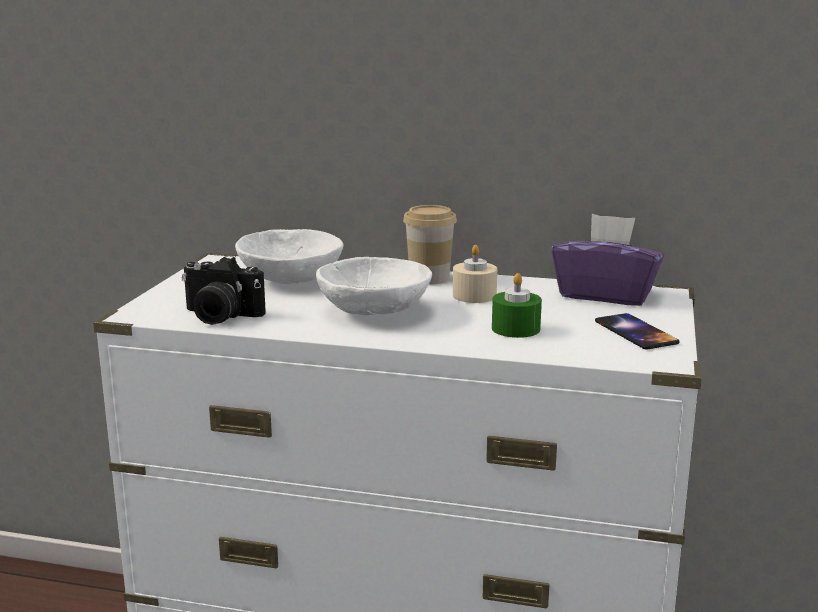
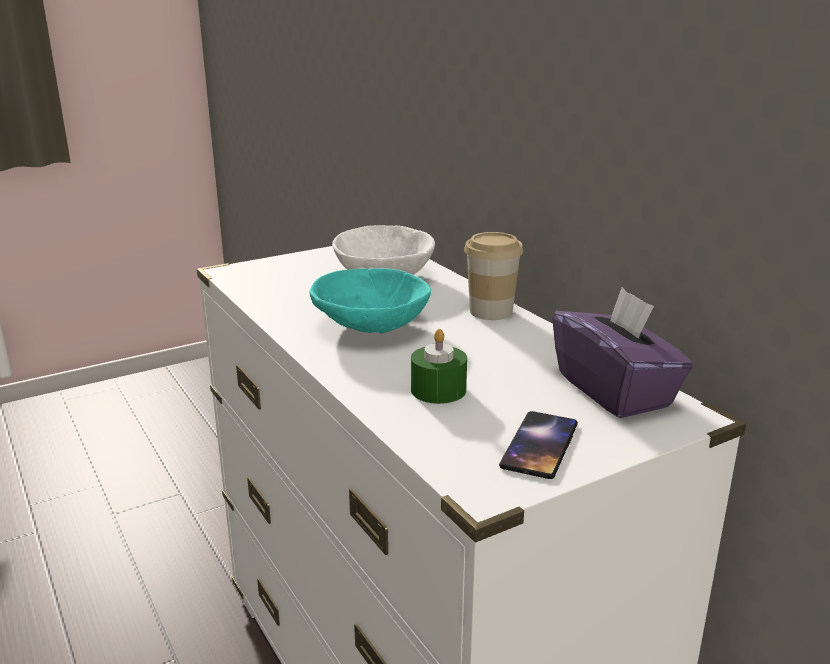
camera: 45 degrees right, 5 degrees up
camera [182,256,266,325] -> none
white bowl [316,257,432,315] -> turquoise bowl [309,268,431,334]
beige candle [453,245,497,303] -> none

